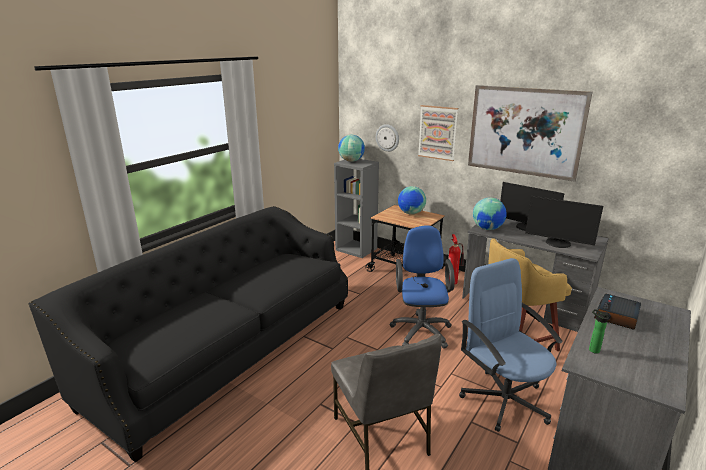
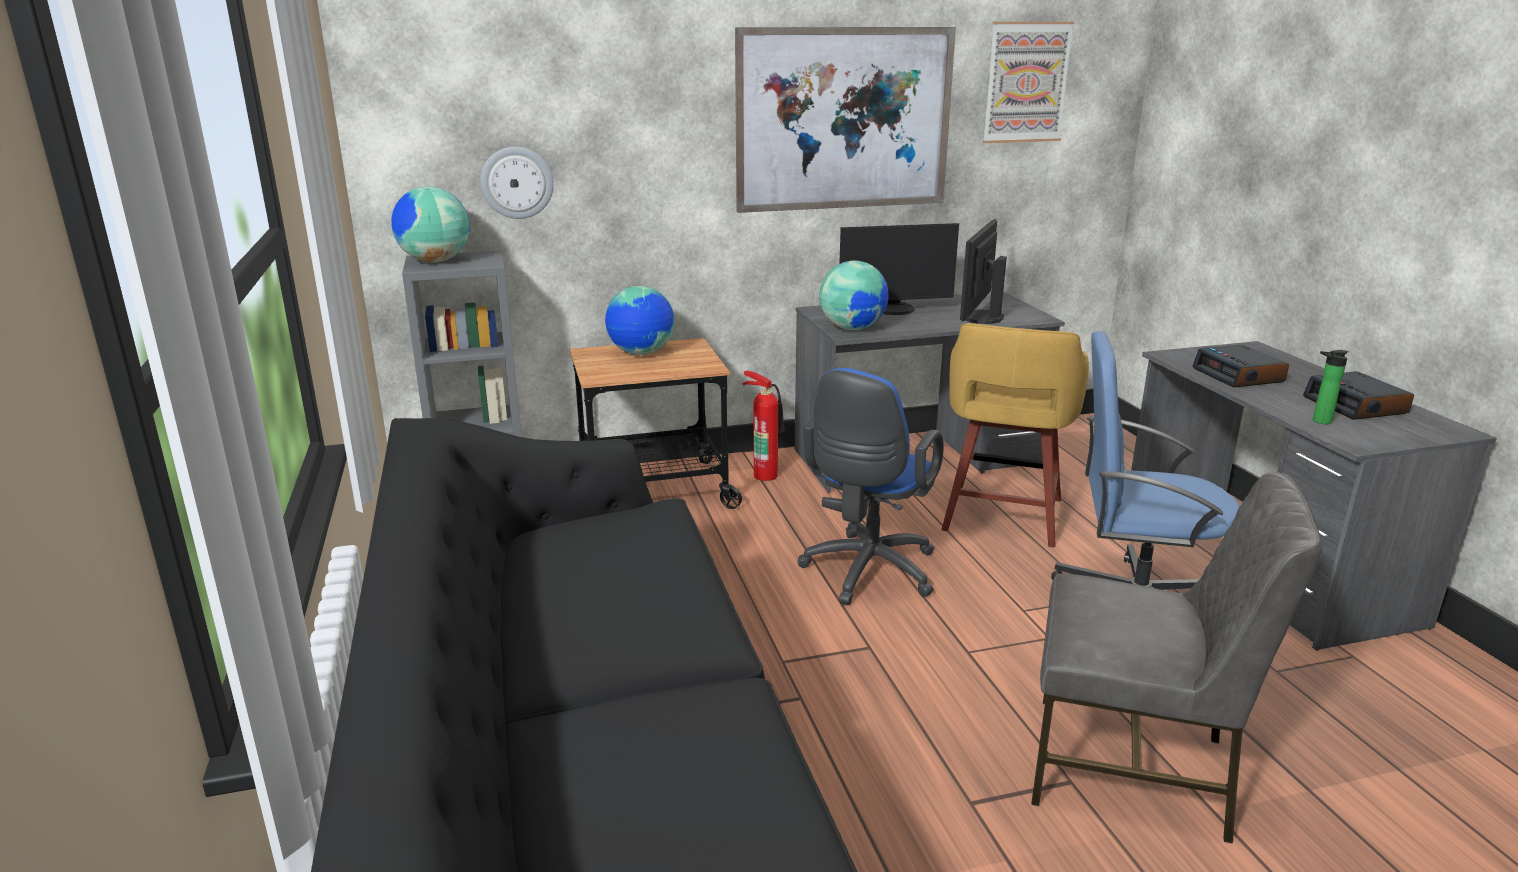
camera: 50 degrees left, 0 degrees up
blue office chair [390,225,455,349] -> blue office chair turned 105 degrees counterclockwise [797,368,944,605]
picture [418,105,458,161] -> picture moved to [983,22,1074,143]
monitor [525,196,603,248] -> monitor turned 135 degrees clockwise [960,219,1007,324]
none -> alarm clock [1303,371,1414,420]

